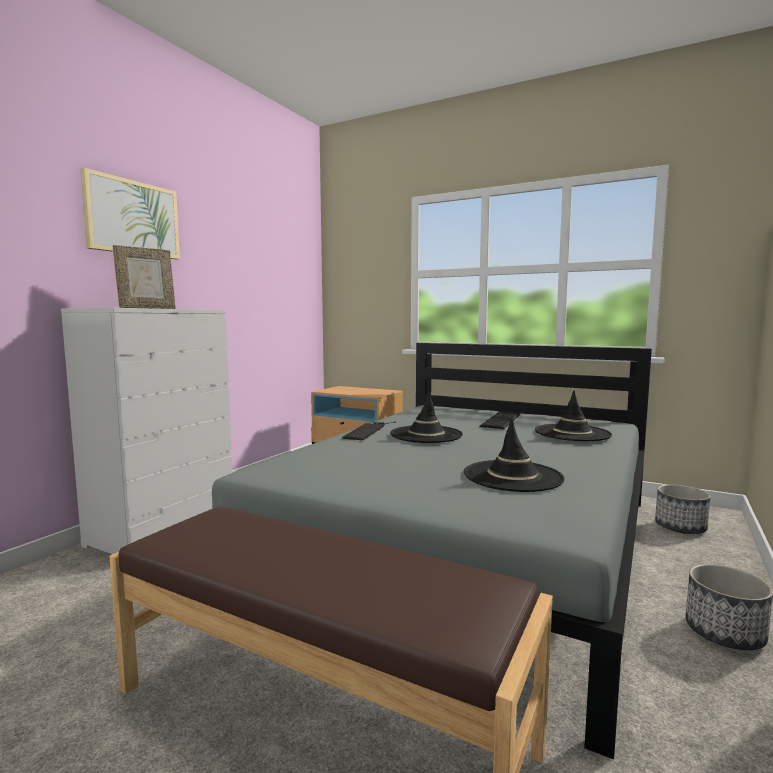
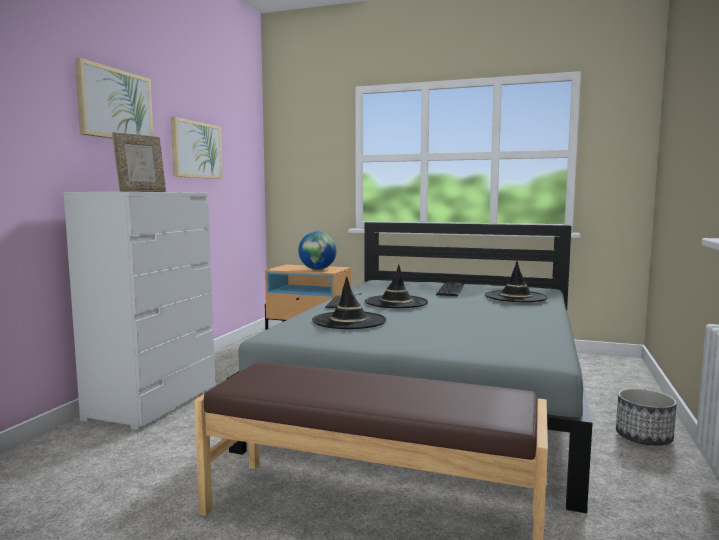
camera: 10 degrees left, 0 degrees up
black hat [464,418,565,492] -> black hat moved to [312,276,386,329]
planter [655,484,711,534] -> none
none -> picture [171,117,223,179]
none -> globe [298,231,337,270]

